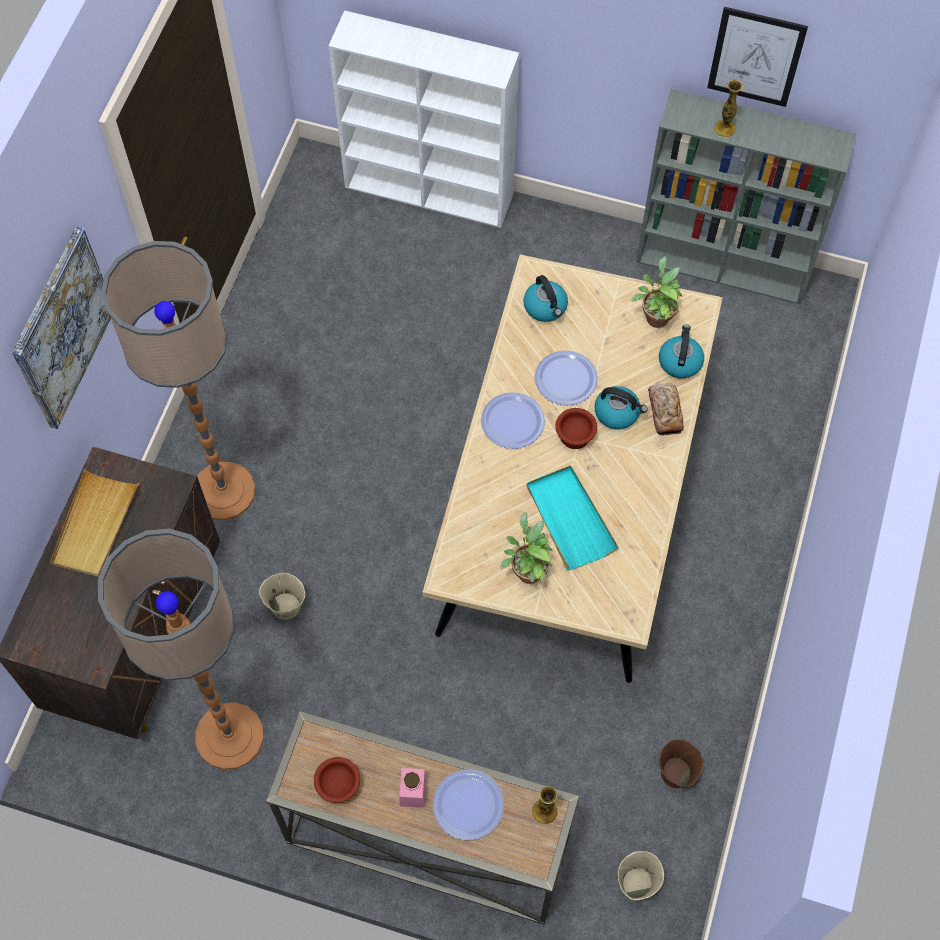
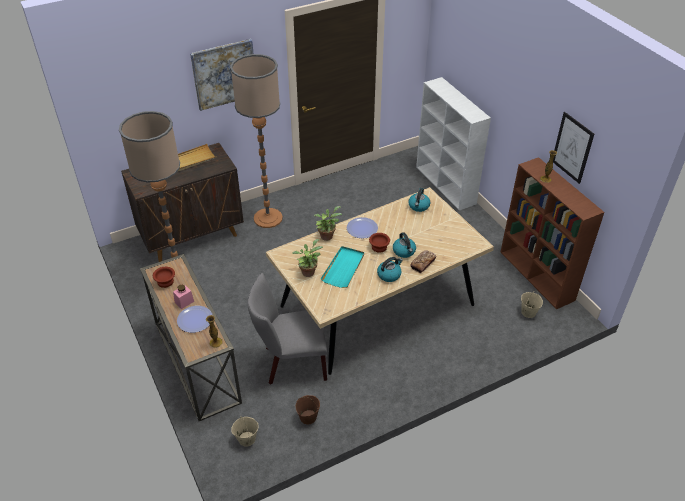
camera: 45 degrees right, 20 degrees down
beige bucket [259,572,305,620] -> beige bucket moved to [521,291,543,318]
plate [535,350,598,406] -> none
potted plant [631,256,682,328] -> potted plant moved to [314,206,342,241]
grey bookcase [636,89,856,304] -> brown bookcase [501,157,604,309]
kettle [659,325,704,379] -> kettle moved to [377,257,403,282]
none -> grey chair [247,273,327,385]

